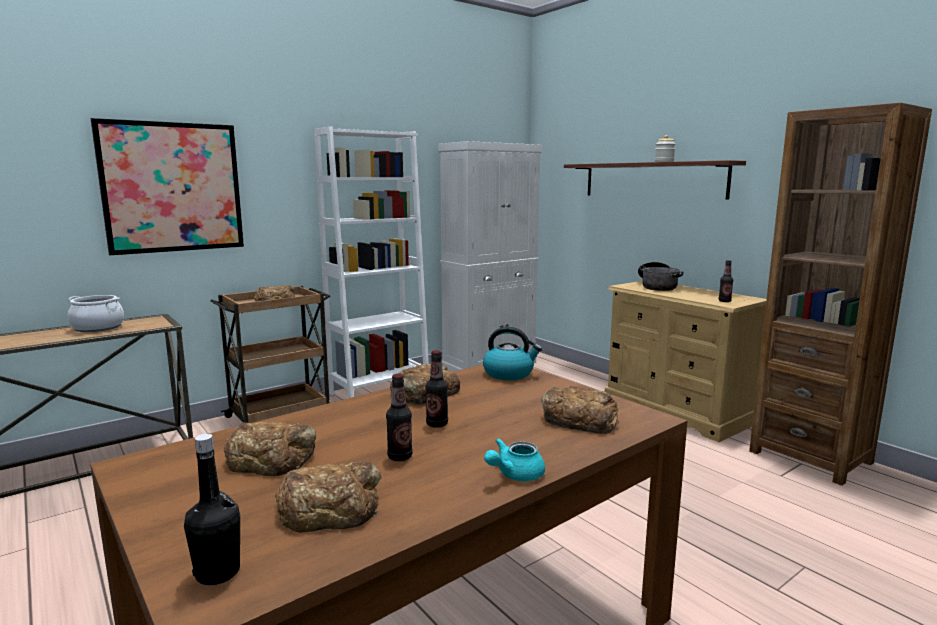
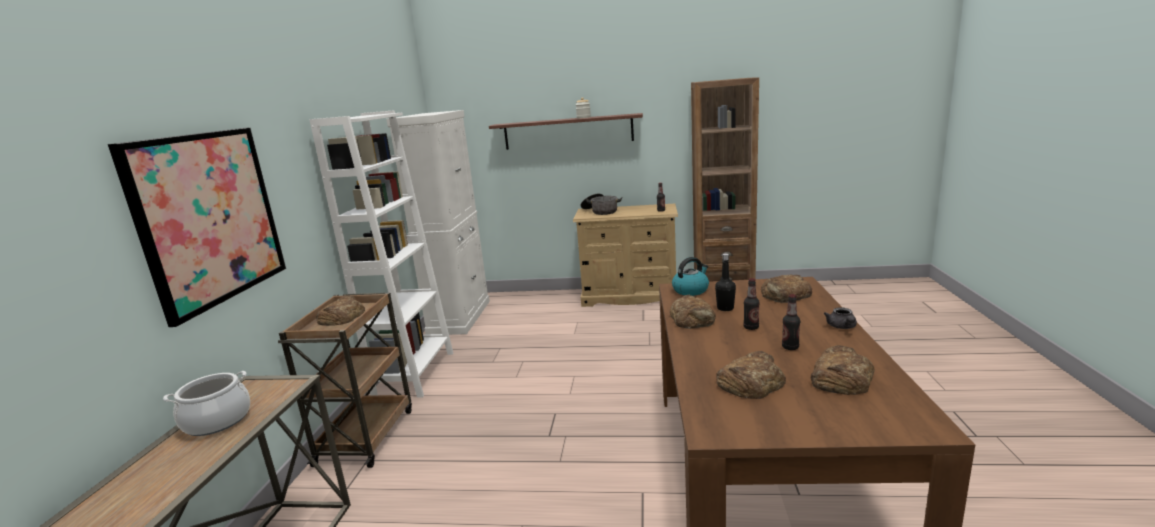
camera: 45 degrees left, 5 degrees up
black bottle [184,434,240,585] -> black bottle moved to [715,253,736,311]
turquoise teapot [484,438,545,481] -> grey teapot [824,307,857,329]

